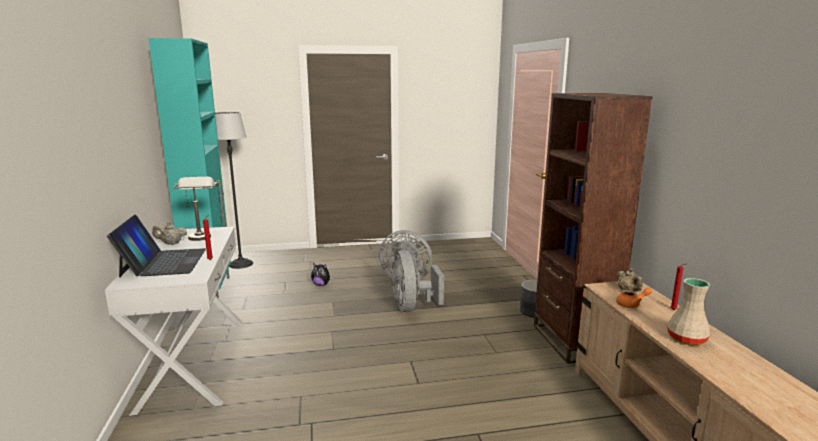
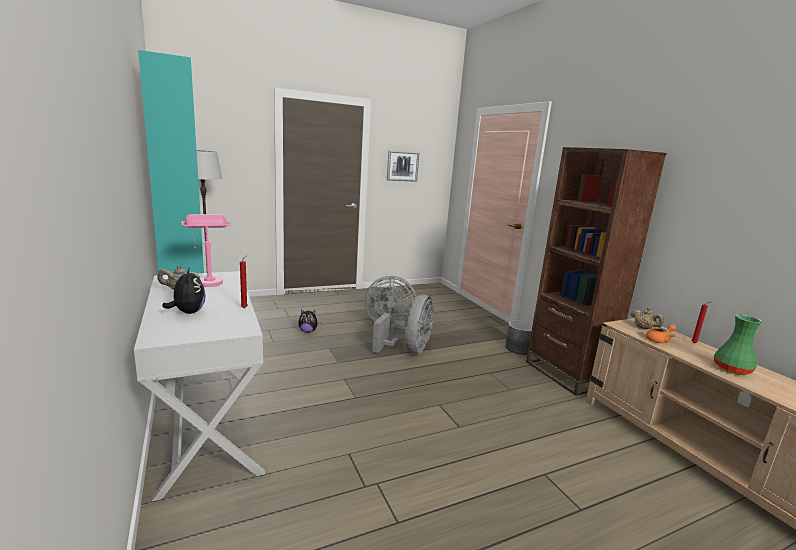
camera: 15 degrees left, 0 degrees up
laptop [107,215,206,277] -> plush toy [163,268,206,314]
grey table lamp [173,177,217,241] -> pink table lamp [181,214,230,287]
grey fan [391,250,444,312] -> grey fan turned 135 degrees counterclockwise [372,294,434,354]
beige vase [667,278,710,346] -> green vase [714,314,762,375]
none -> picture [387,150,419,182]

